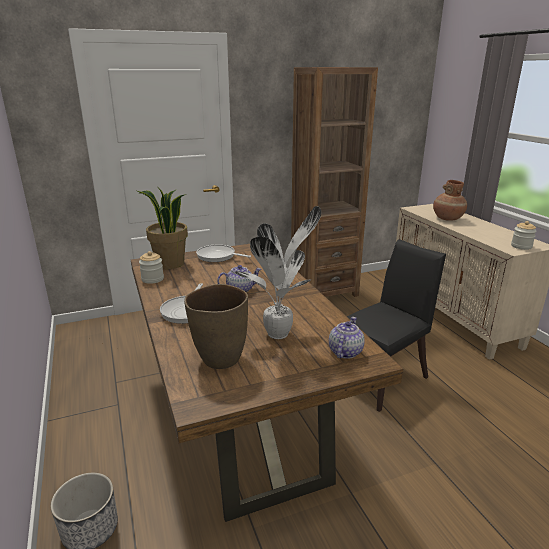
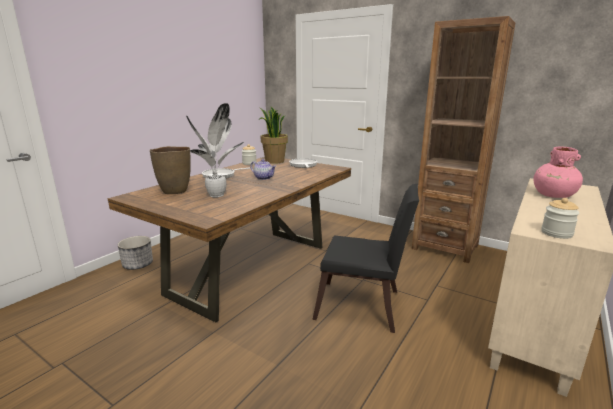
camera: 55 degrees right, 5 degrees down
teapot [329,317,365,359] -> none
brown vase [433,180,467,221] -> pink vase [534,147,583,198]

